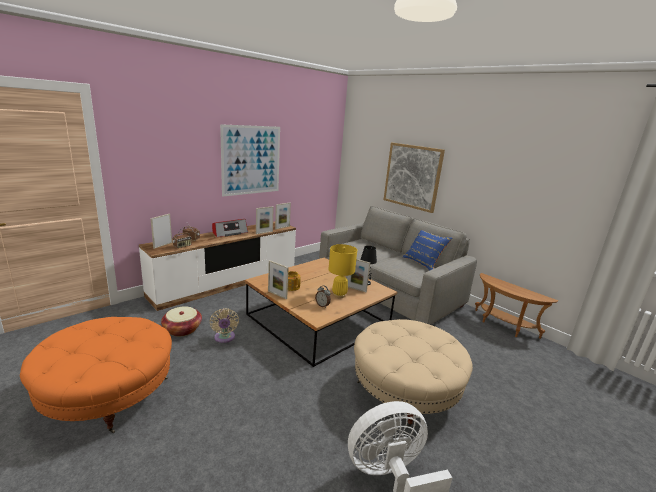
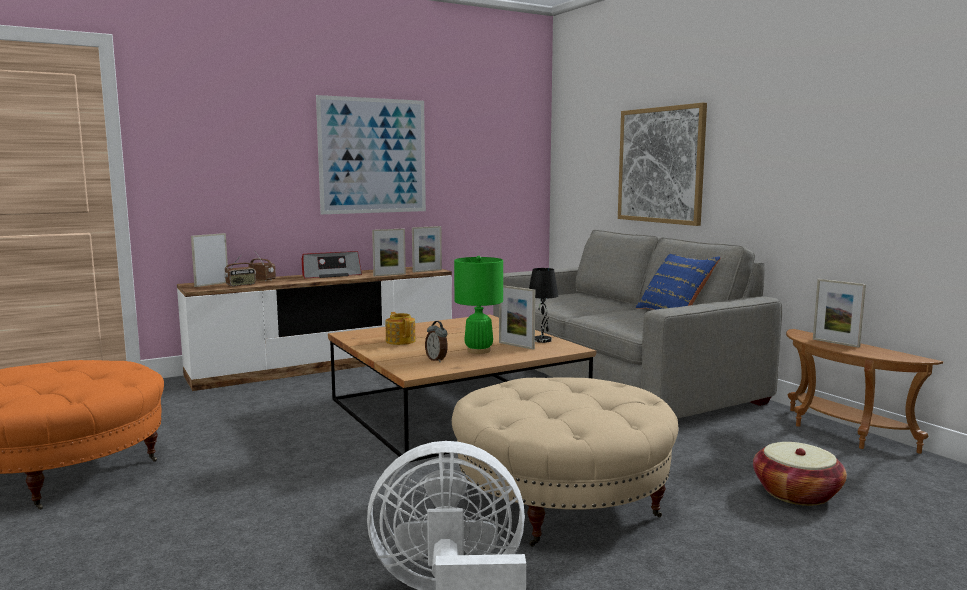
camera: 15 degrees right, 10 degrees down
basket [161,306,202,336] -> basket moved to [753,442,847,506]
beige fan [209,308,239,343] -> none
picture frame [268,260,289,299] -> picture frame moved to [813,279,866,348]
yellow table lamp [329,244,357,298] -> green table lamp [454,256,503,354]

